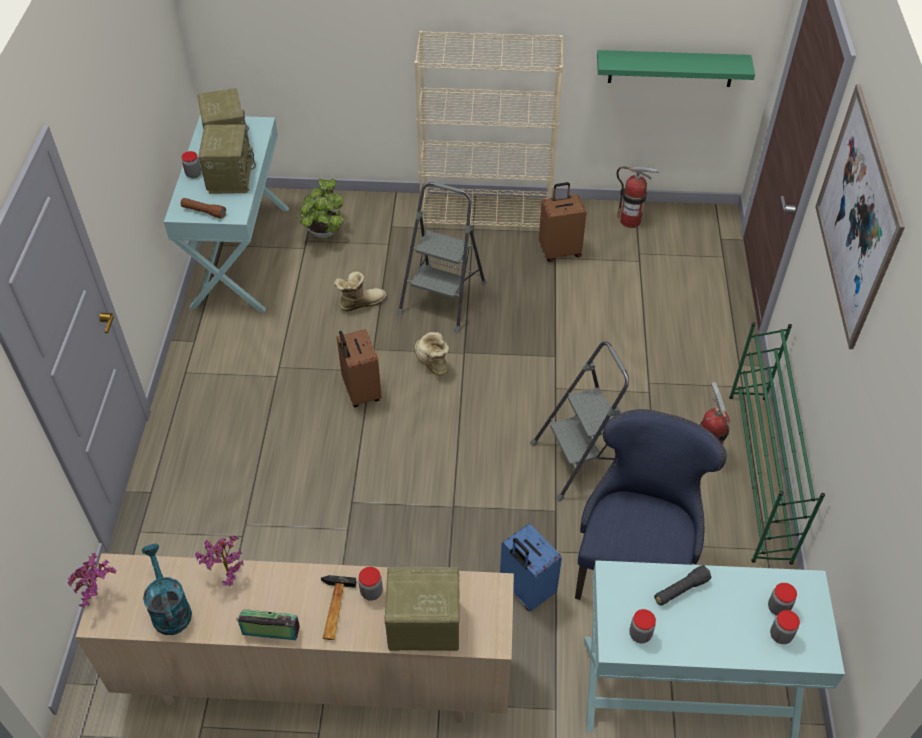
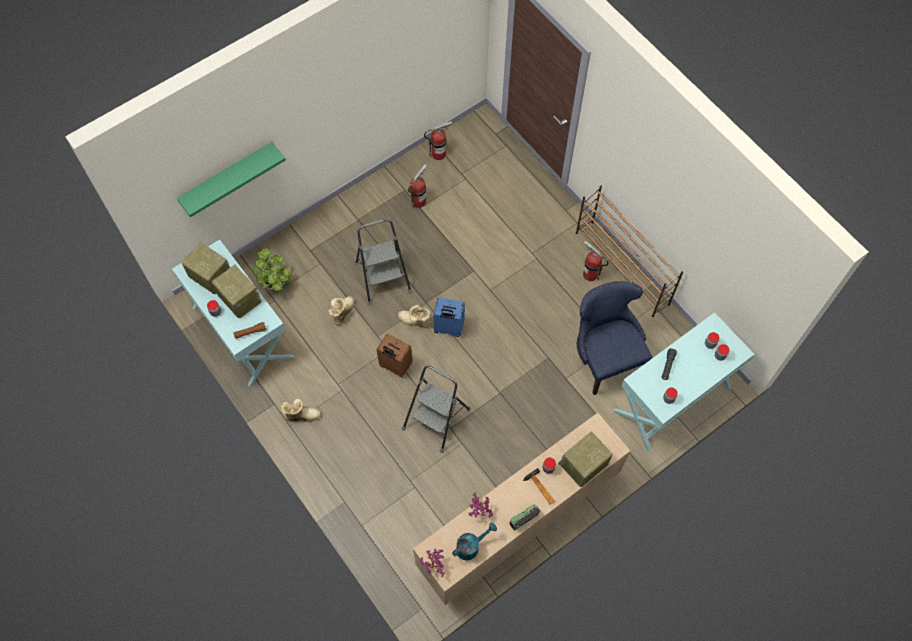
camera: 40 degrees left, 15 degrees up
turquoise watering can [142,544,192,635] -> turquoise watering can turned 120 degrees clockwise [452,523,497,560]
beige bookcase [415,31,563,227] -> none
blue suitcase [500,524,562,611] -> blue suitcase moved to [433,297,465,337]
grey step ladder [530,341,629,501] -> grey step ladder moved to [401,366,471,453]
brown suitcase [539,182,587,262] -> fire extinguisher [408,164,427,208]
green shelf [597,50,755,87] -> green shelf moved to [177,142,286,217]
green shoe rack [729,322,825,565] -> brown shoe rack [576,186,683,317]
picture [815,84,905,349] -> none
none -> boot [280,399,321,422]

